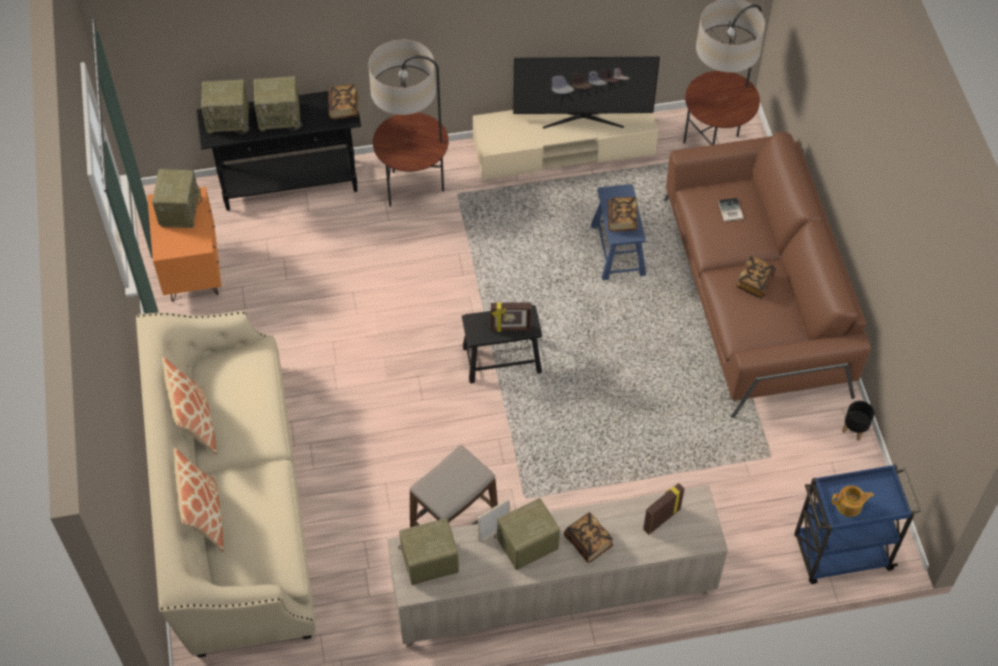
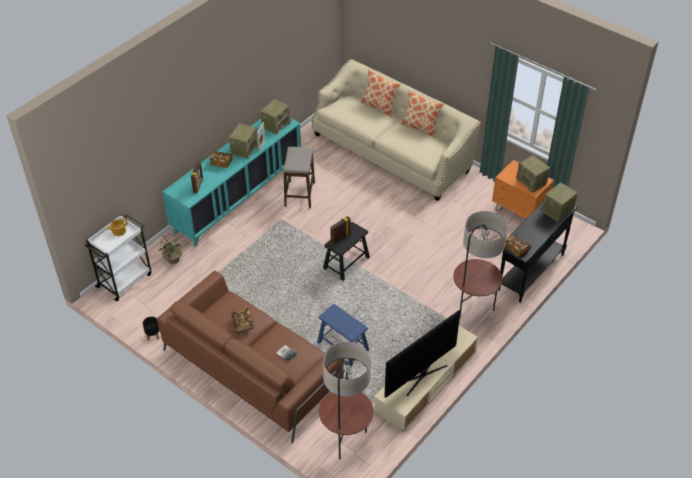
camera: 140 degrees right, 10 degrees down
radio [254,76,302,131] -> none
beige cabinet [387,485,728,648] -> turquoise cabinet [162,118,301,246]
book [608,197,638,232] -> none
blue cart [794,464,921,584] -> white cart [84,214,152,301]
none -> potted plant [159,234,182,264]

